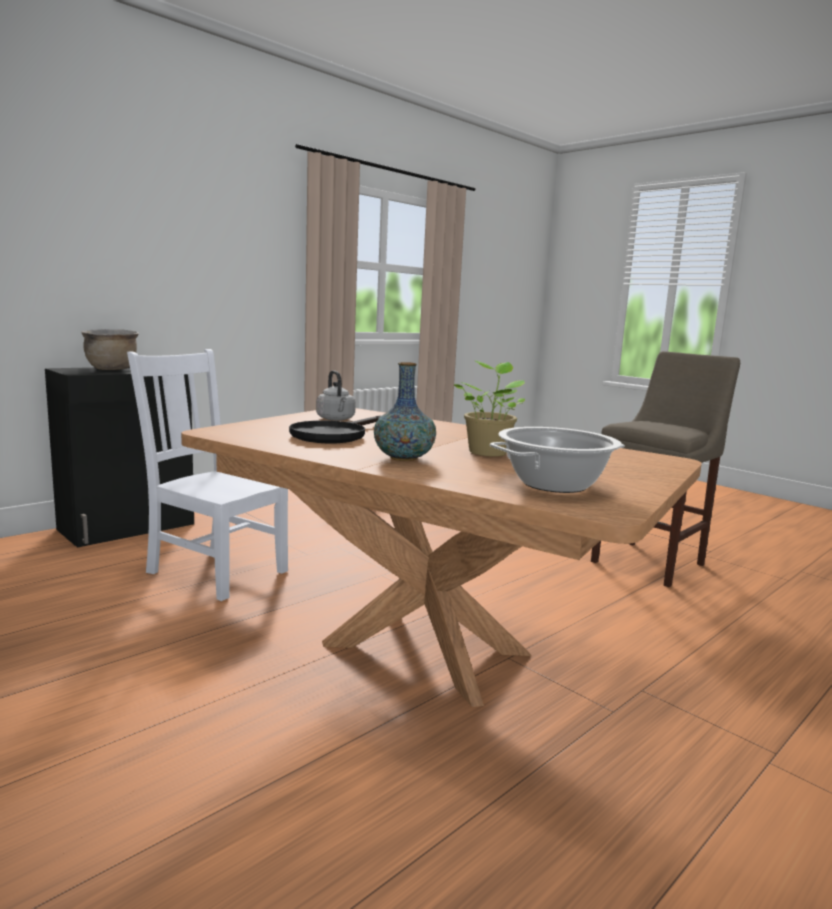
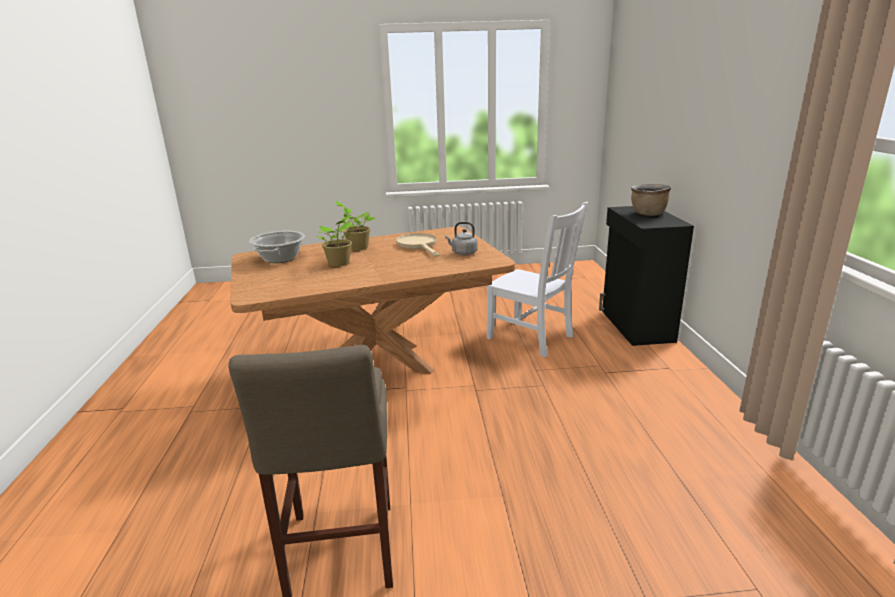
camera: 130 degrees right, 10 degrees up
white chair [127,349,288,601] -> white chair turned 60 degrees clockwise [487,202,588,357]
black frying pan [289,416,381,443] -> beige frying pan [396,233,439,257]
vase [374,362,436,461] -> potted plant [335,201,375,251]

